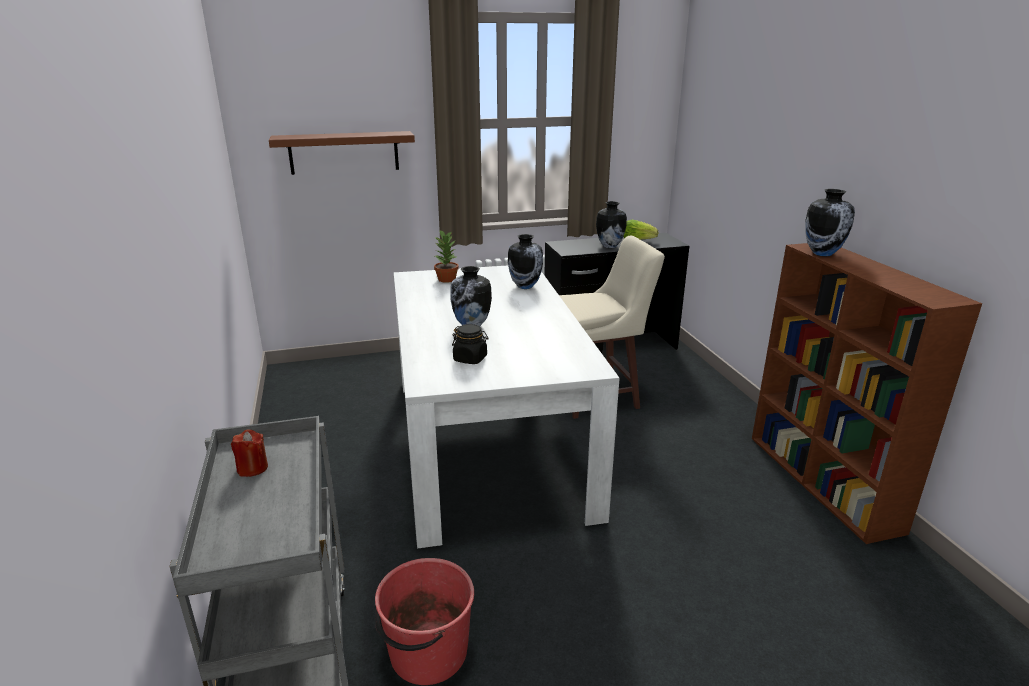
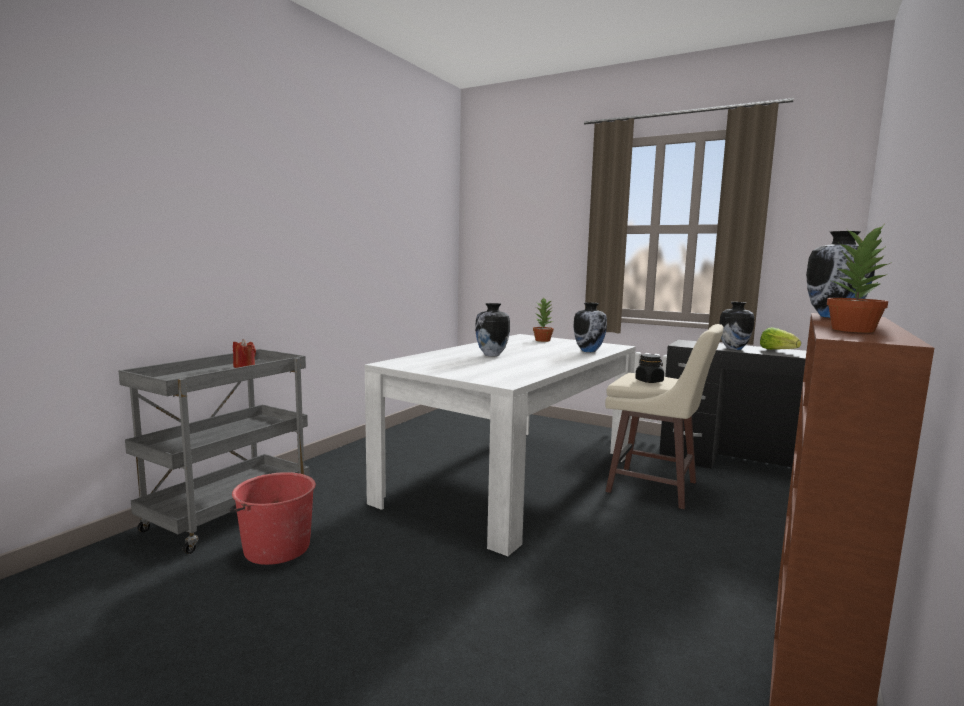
camera: 45 degrees right, 15 degrees down
brown shelf [269,131,415,175] -> none
black jar [452,324,488,364] -> black jar moved to [635,354,664,383]
none -> potted plant [827,225,892,333]

